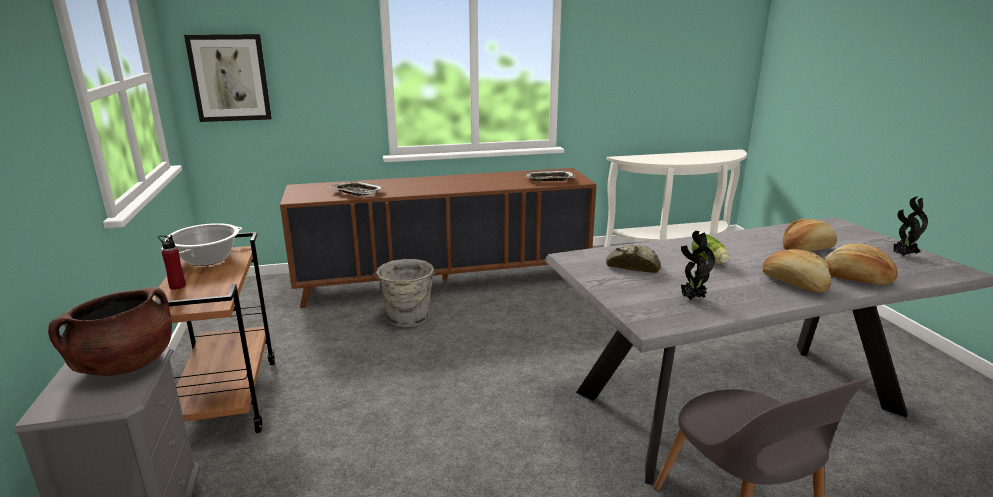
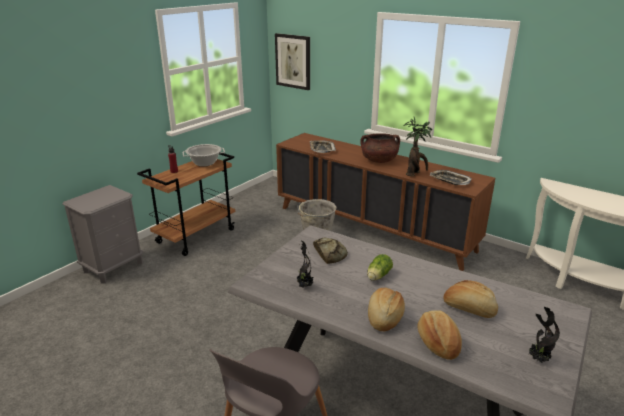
camera: 50 degrees right, 5 degrees up
brown cooking pot [48,287,172,376] -> brown cooking pot moved to [360,133,400,163]
none -> potted plant [403,117,432,176]

